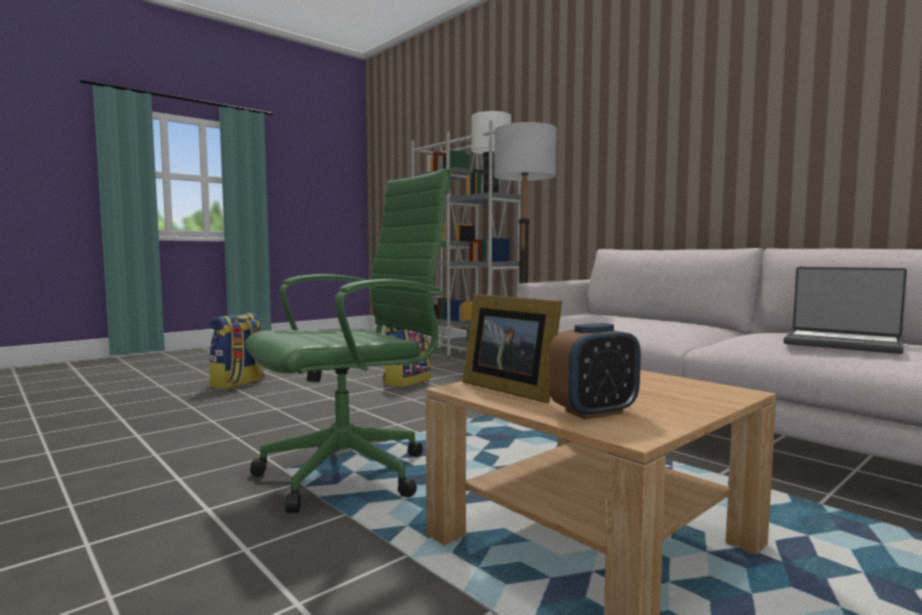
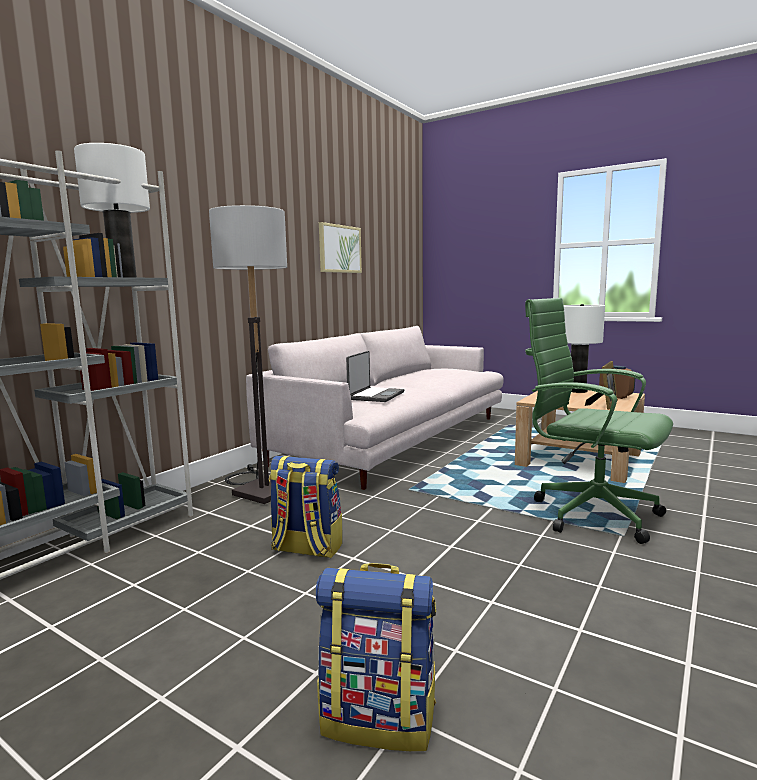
camera: 105 degrees left, 5 degrees up
laptop [783,267,907,354] -> laptop moved to [346,351,404,402]
none -> picture [319,222,362,273]
none -> white table lamp [564,304,605,393]

